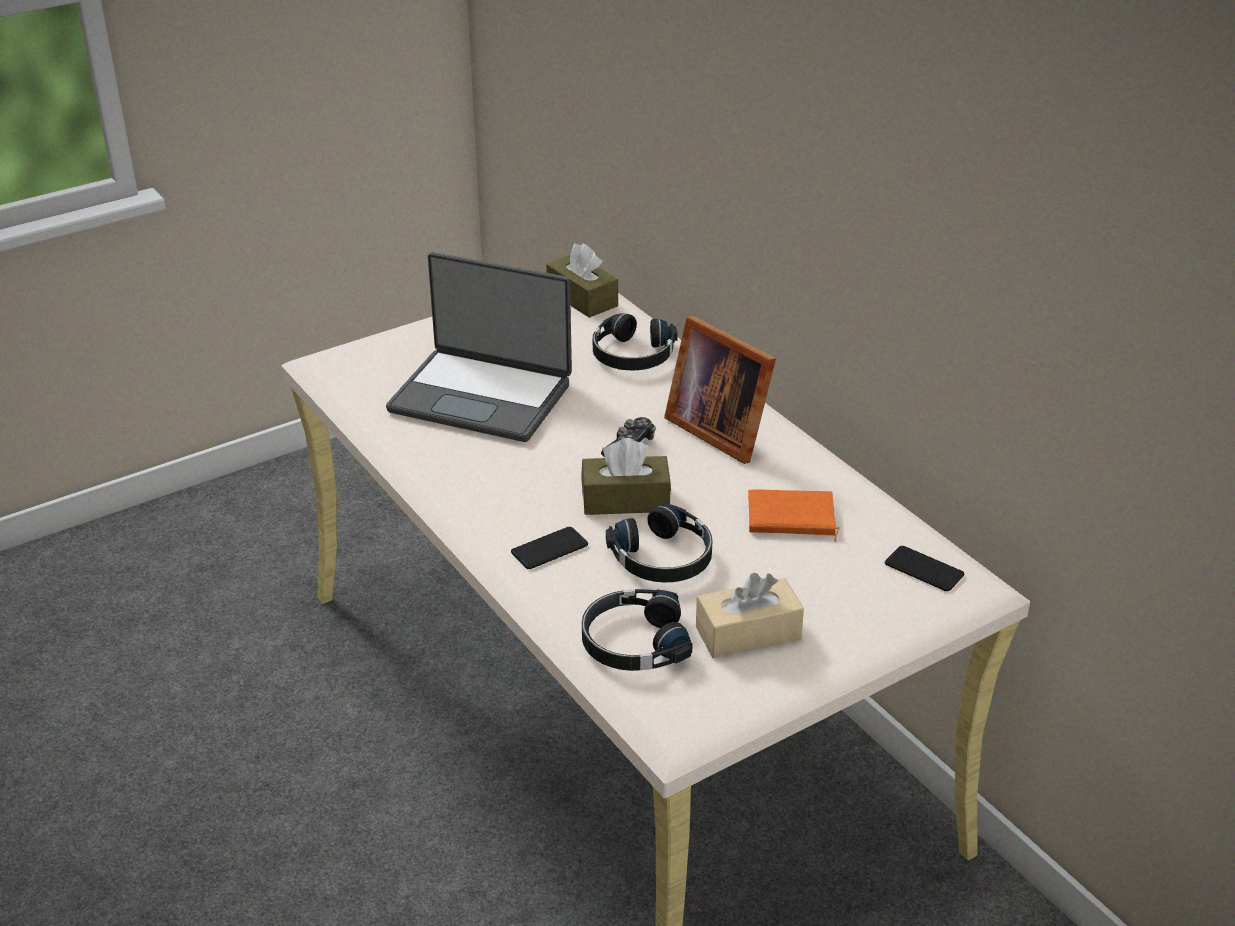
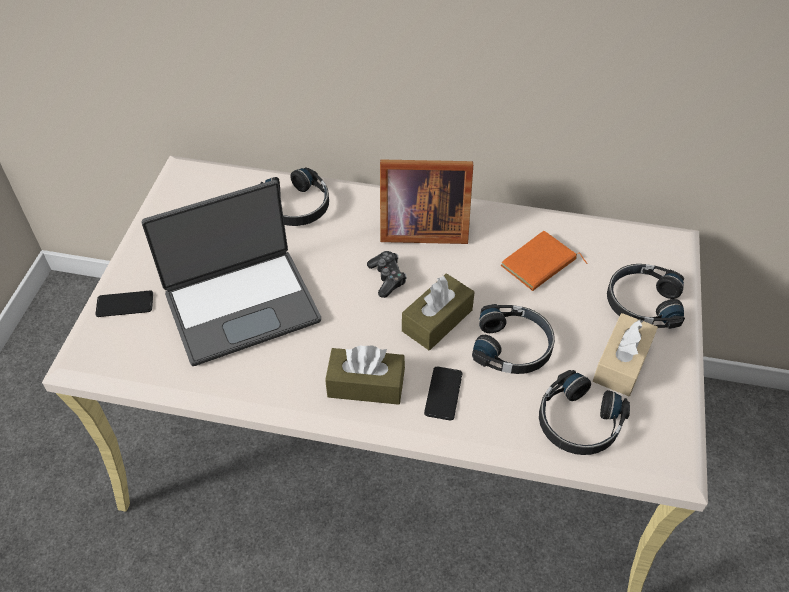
camera: 45 degrees left, 15 degrees up
brown tissue box [546,243,618,318] -> brown tissue box moved to [325,345,405,405]
phone [885,546,964,591] -> phone moved to [95,290,153,317]
none -> black headphones [607,264,685,329]

